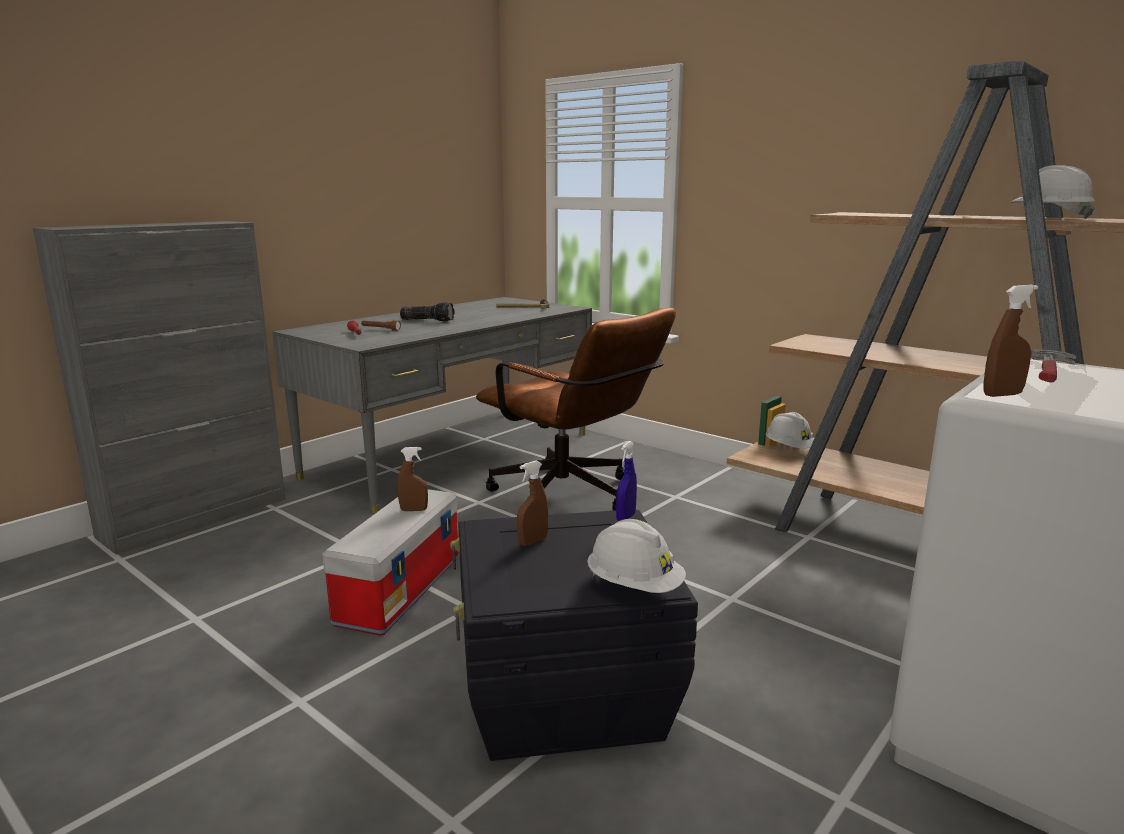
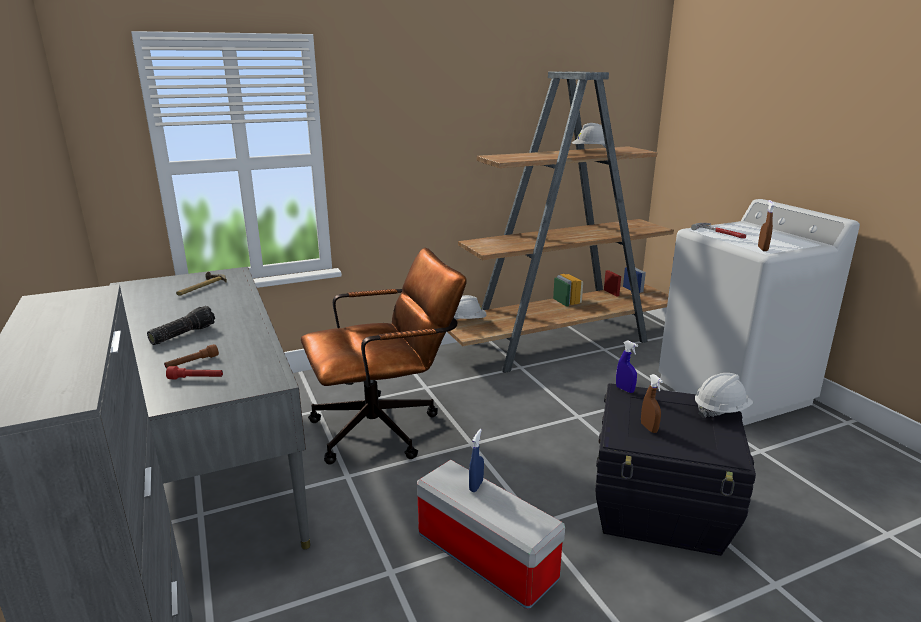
camera: 65 degrees left, 5 degrees up
brown spray bottle [398,447,428,511] -> blue spray bottle [469,429,484,492]

